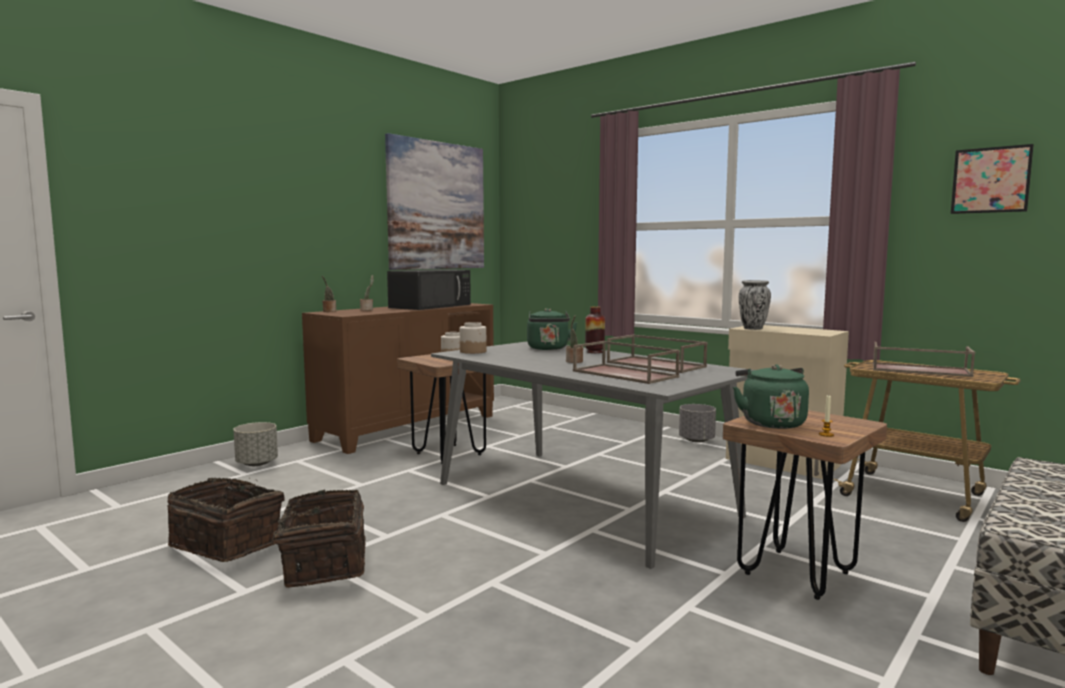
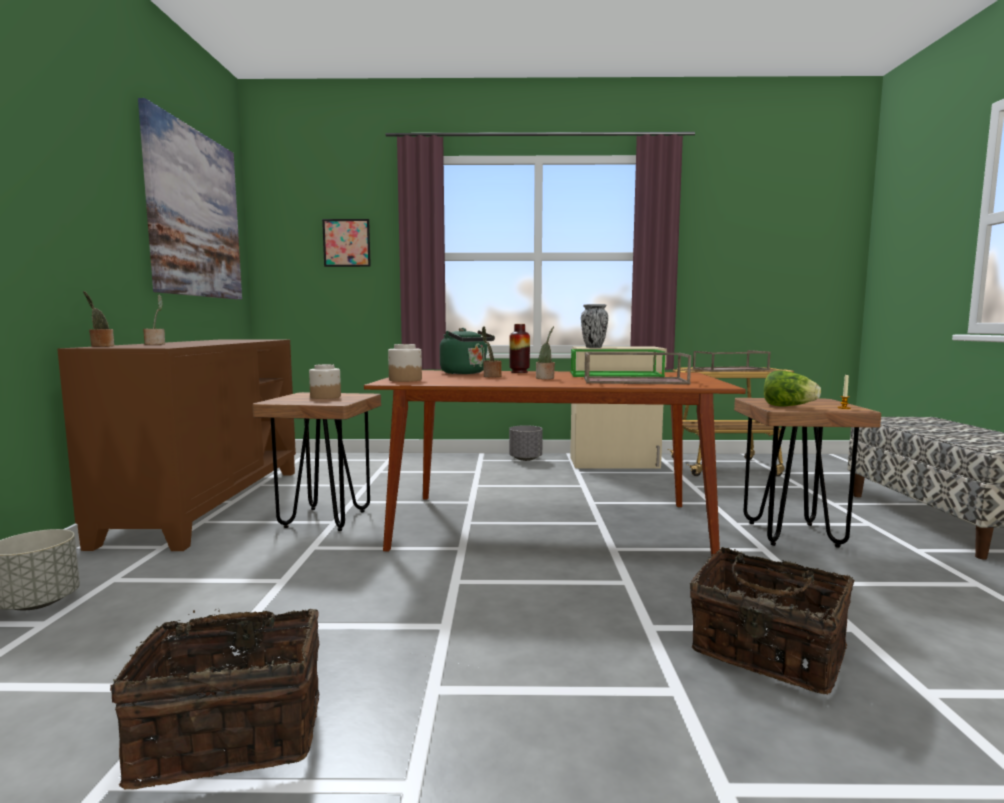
camera: 40 degrees left, 0 degrees up
basket [252,490,366,588] -> basket moved to [690,547,854,695]
black microwave [387,269,471,310] -> none
grey dining table [431,341,754,569] -> brown dining table [364,370,746,557]
brown tray [607,335,708,373] -> green tray [570,349,665,377]
green kettle [733,365,809,429] -> lettuce [764,370,821,407]
picture [951,144,1034,214] -> picture moved to [322,219,371,267]
none -> potted plant [482,326,501,377]

